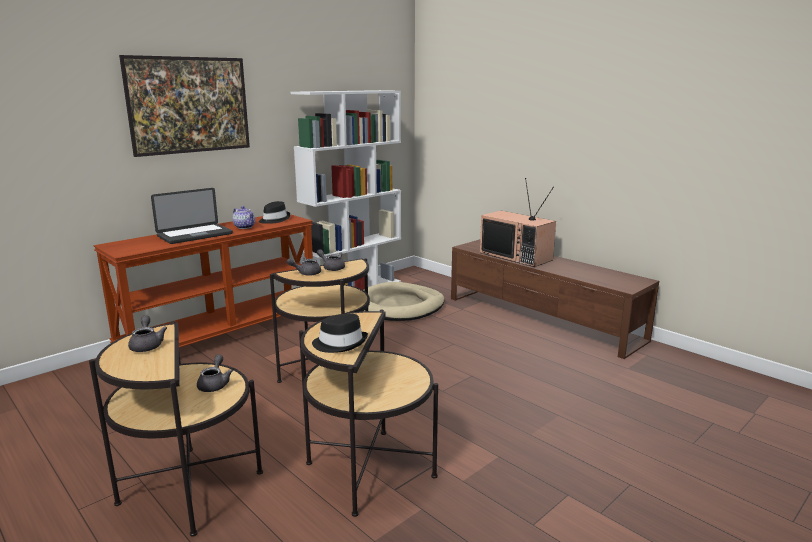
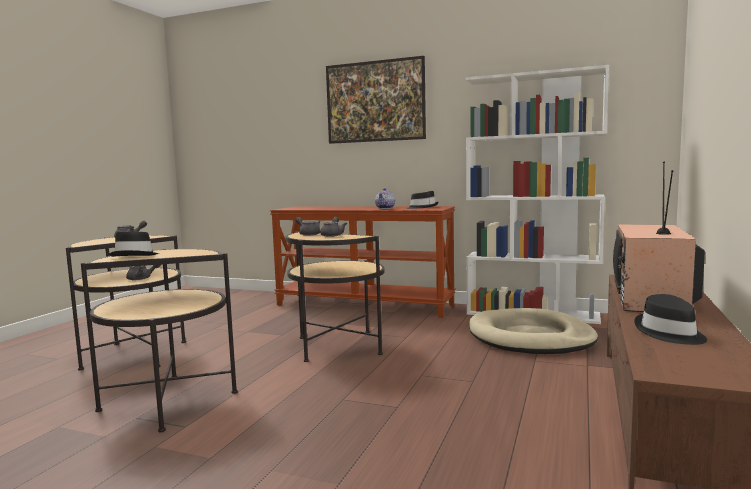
camera: 65 degrees right, 10 degrees down
laptop [151,188,233,244] -> none
none -> black hat [634,294,707,345]

